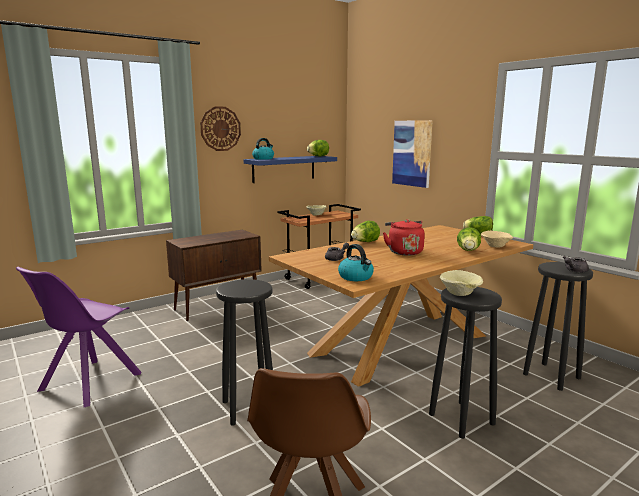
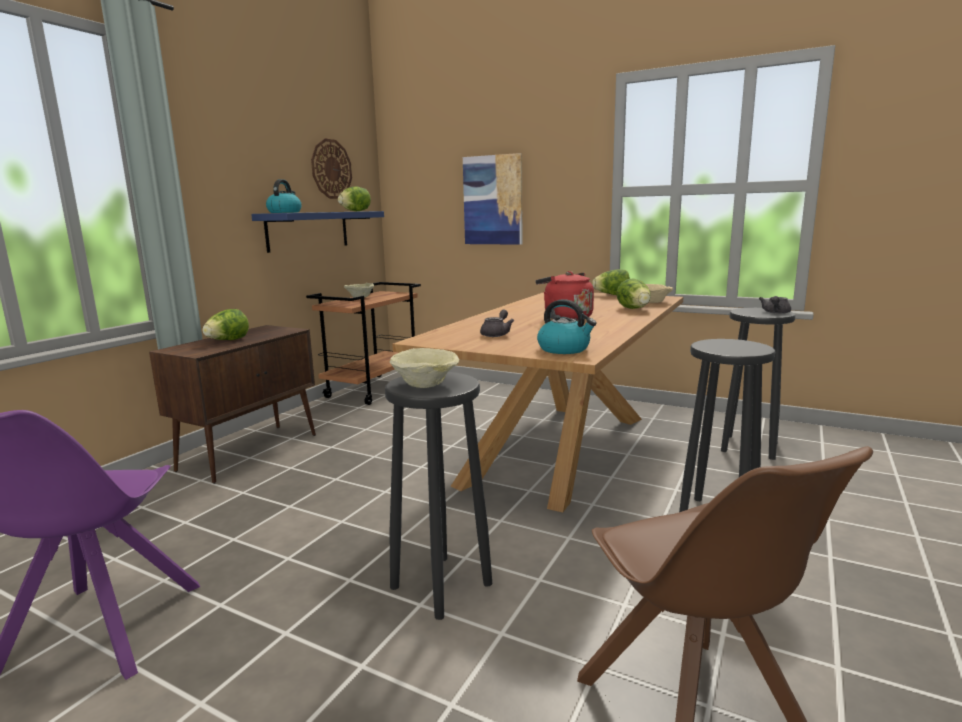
camera: 25 degrees left, 0 degrees up
wall clock [200,106,241,151] -> wall clock moved to [311,139,352,199]
lettuce [351,221,380,242] -> lettuce moved to [202,309,249,340]
beige bowl [440,270,483,296] -> beige bowl moved to [390,348,459,388]

